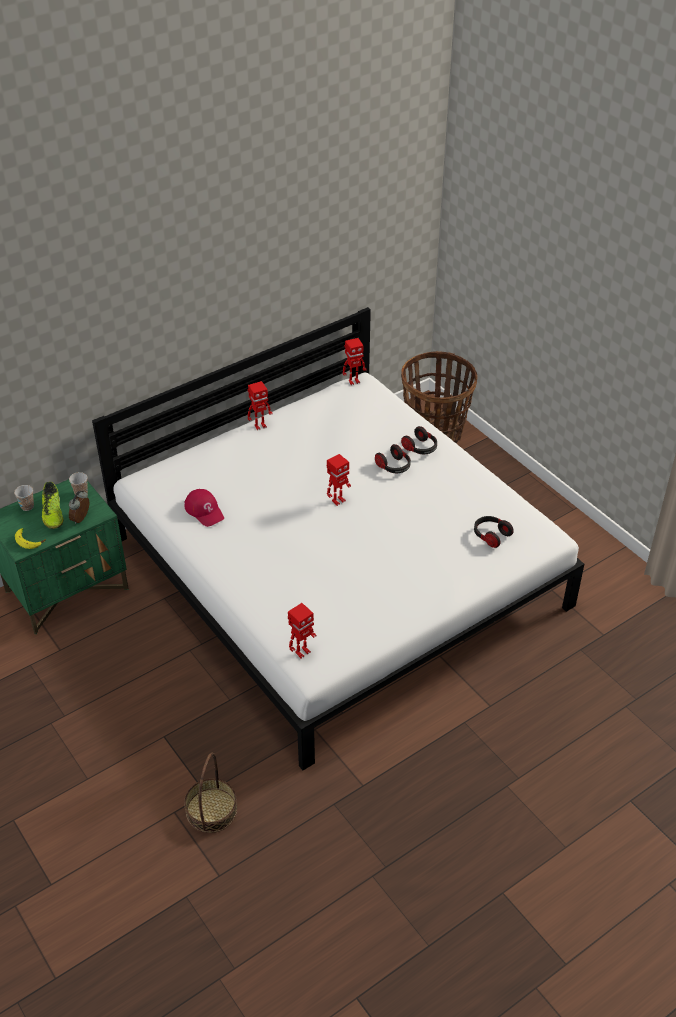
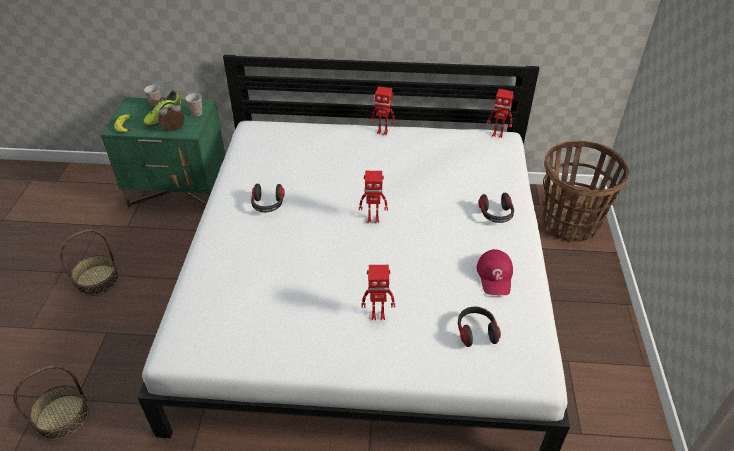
camera: 40 degrees right, 0 degrees up
red cap [185,489,224,527] -> red cap moved to [477,249,513,295]
toy robot [288,603,316,658] -> toy robot moved to [361,265,395,320]
headphones [375,444,411,473] -> headphones moved to [251,184,285,212]
none -> basket [60,229,119,296]

